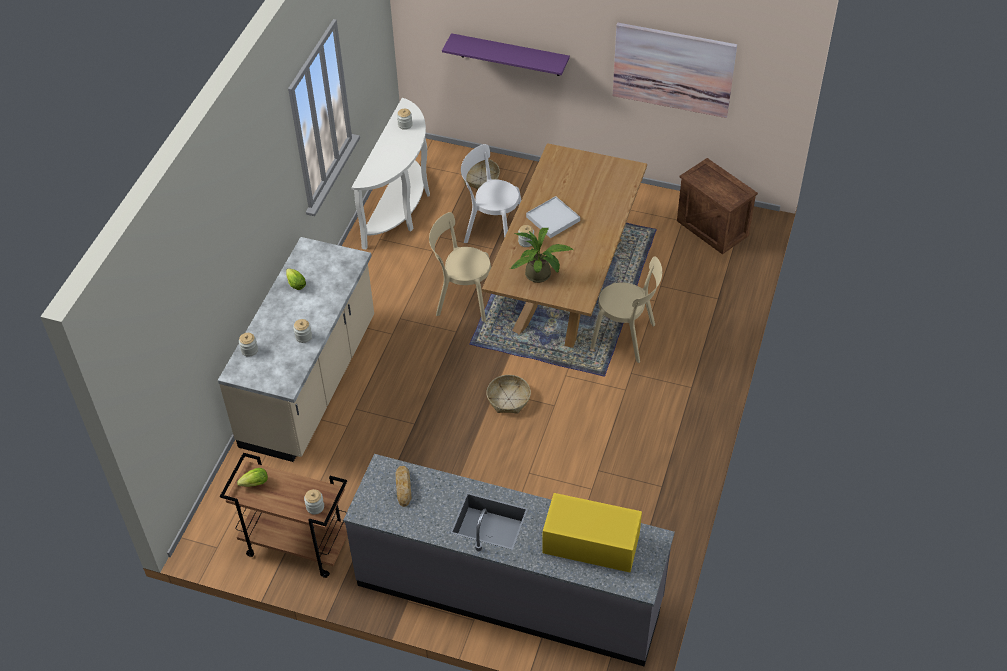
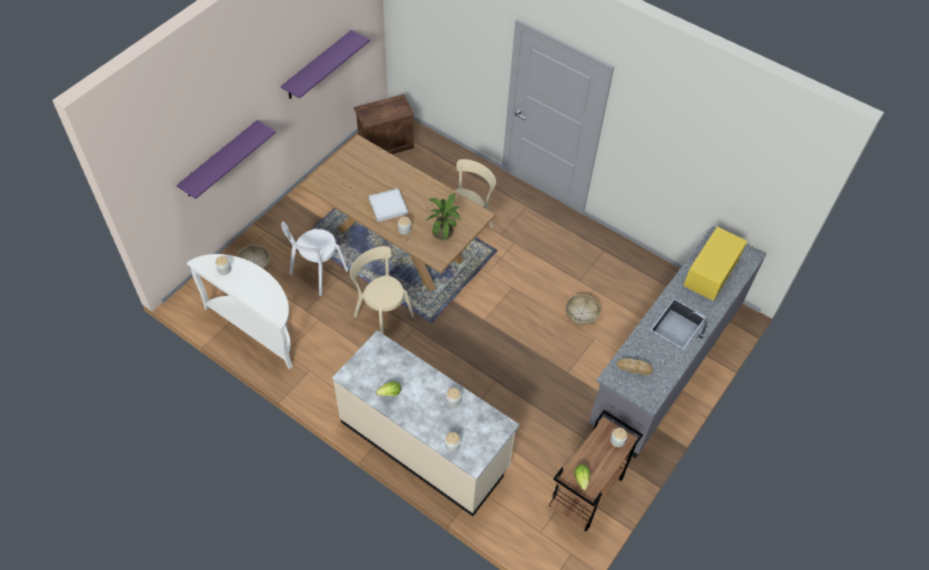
camera: 75 degrees left, 5 degrees up
beige chair [429,212,491,322] -> beige chair turned 105 degrees clockwise [350,246,414,334]
basket [486,375,531,414] -> basket moved to [566,294,601,326]
picture [613,23,737,118] -> purple shelf [281,30,370,99]

